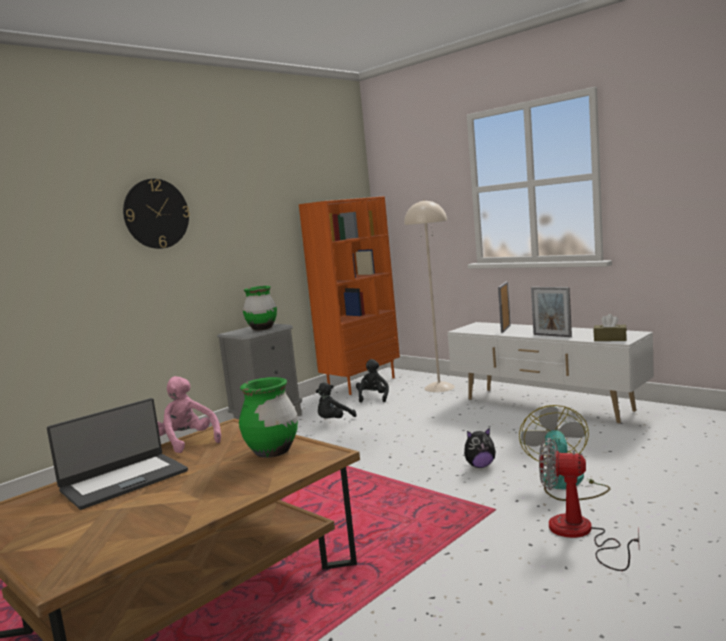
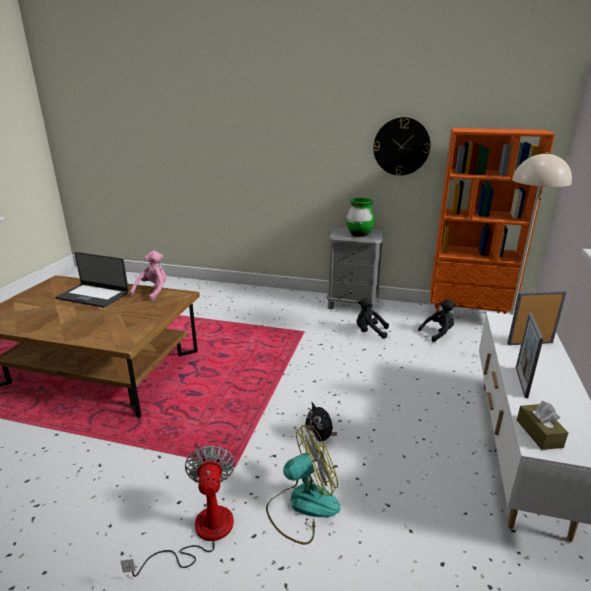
camera: 60 degrees right, 15 degrees up
wall clock [123,179,190,249] -> wall clock moved to [373,117,430,175]
green vase [239,377,298,458] -> none

